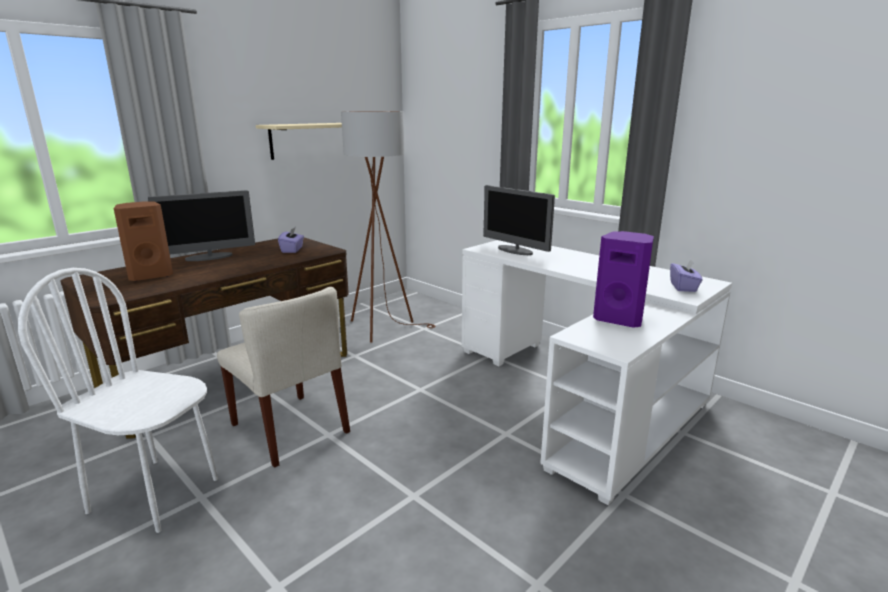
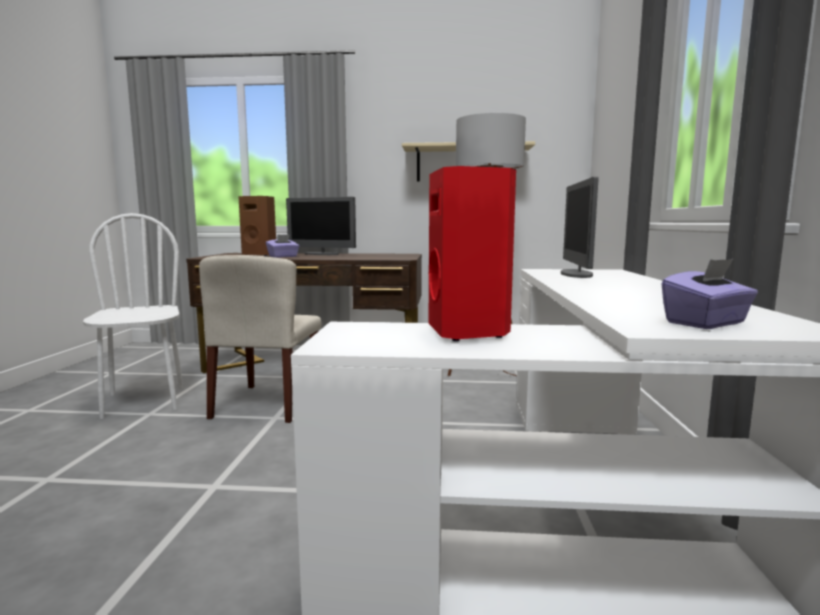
camera: 50 degrees right, 10 degrees down
purple tissue box [278,227,304,253] -> purple tissue box moved to [266,234,299,258]
purple speaker [593,231,654,328] -> red speaker [429,166,516,341]

